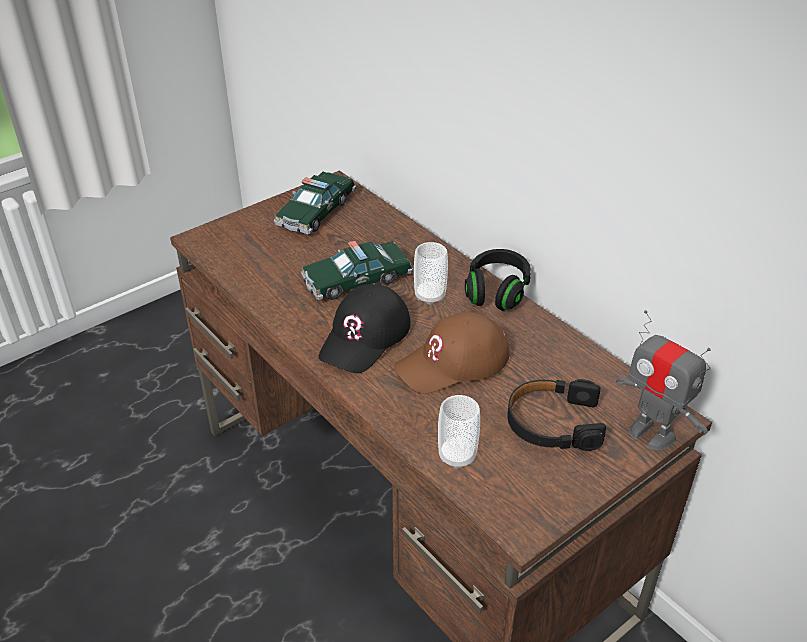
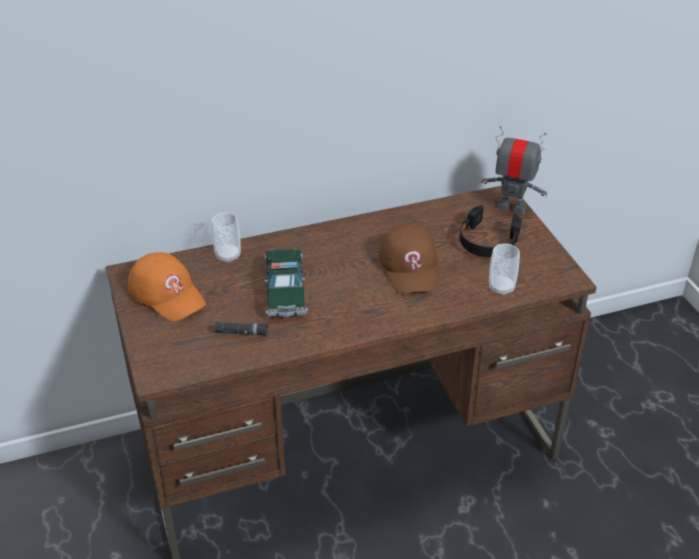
camera: 70 degrees left, 0 degrees up
toy car [274,172,356,234] -> orange cap [127,252,206,321]
black cap [318,284,411,373] -> none
cup [414,242,448,305] -> cup moved to [212,212,241,263]
black headphones [465,249,531,311] -> none
toy robot [616,310,711,450] -> toy robot turned 135 degrees counterclockwise [481,126,547,214]
none -> black flashlight [214,322,269,336]

